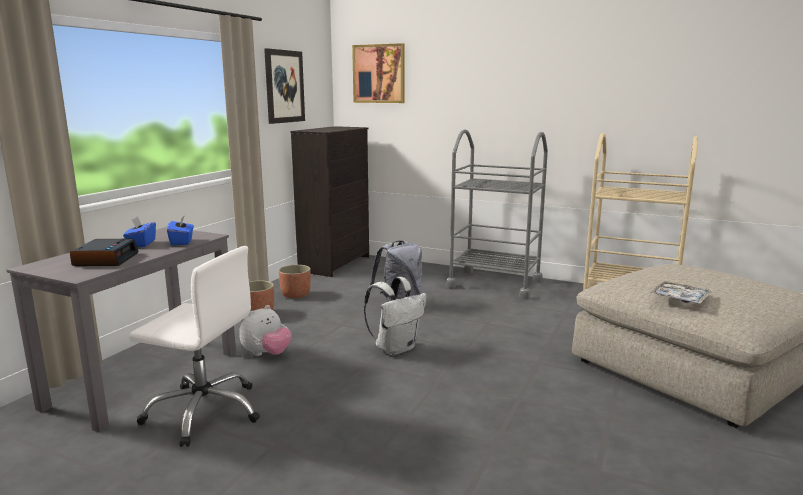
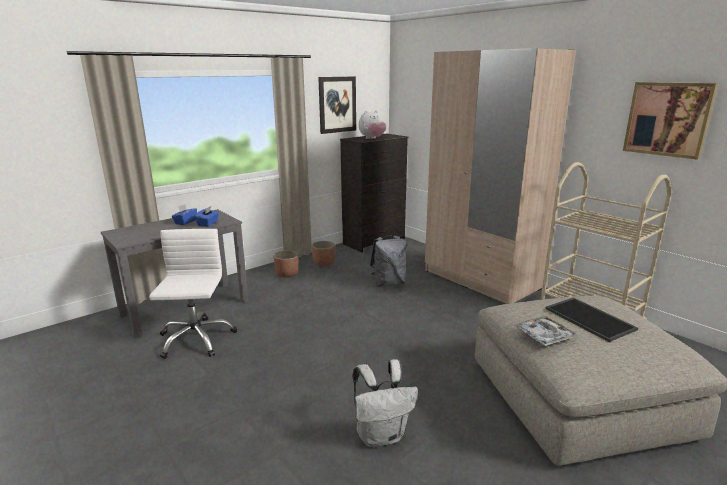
camera: 25 degrees right, 5 degrees up
alarm clock [70,239,139,266] -> none
white office chair [129,246,260,447] -> white office chair turned 135 degrees counterclockwise [149,229,237,359]
plush toy [239,305,292,356] -> plush toy moved to [359,110,386,139]
picture [352,43,405,103] -> picture moved to [623,82,718,160]
white backpack [364,277,427,356] -> white backpack moved to [353,359,418,447]
grey cart [446,129,548,300] -> beige wardrobe [425,48,576,304]
none -> tray [545,297,638,342]

